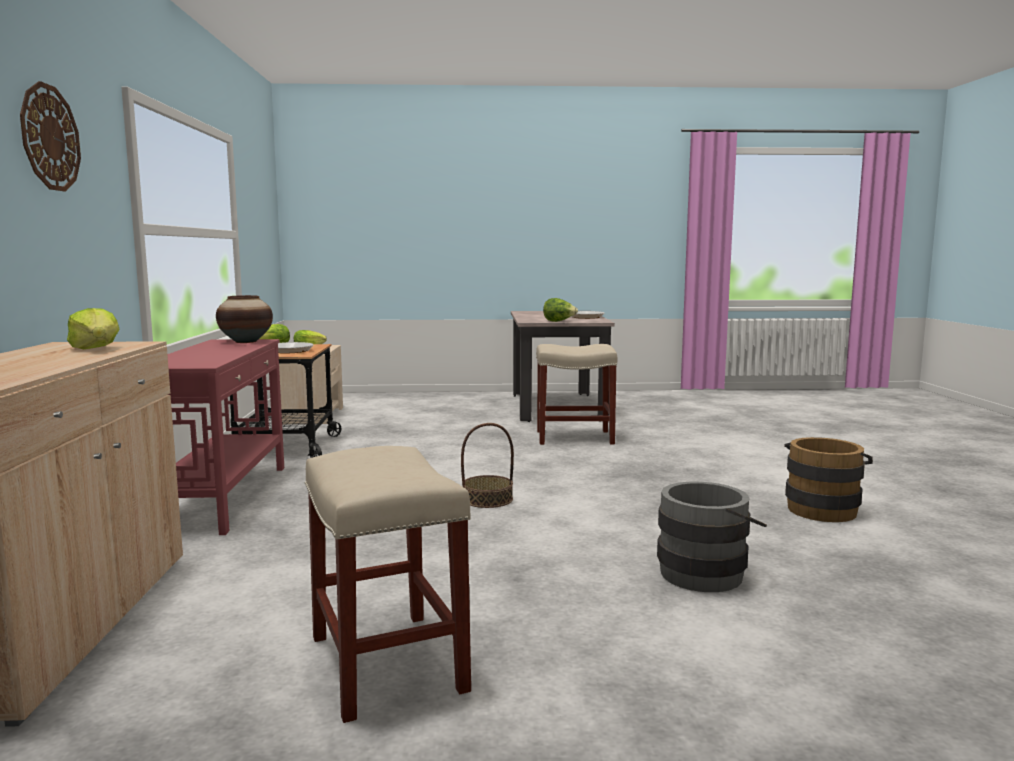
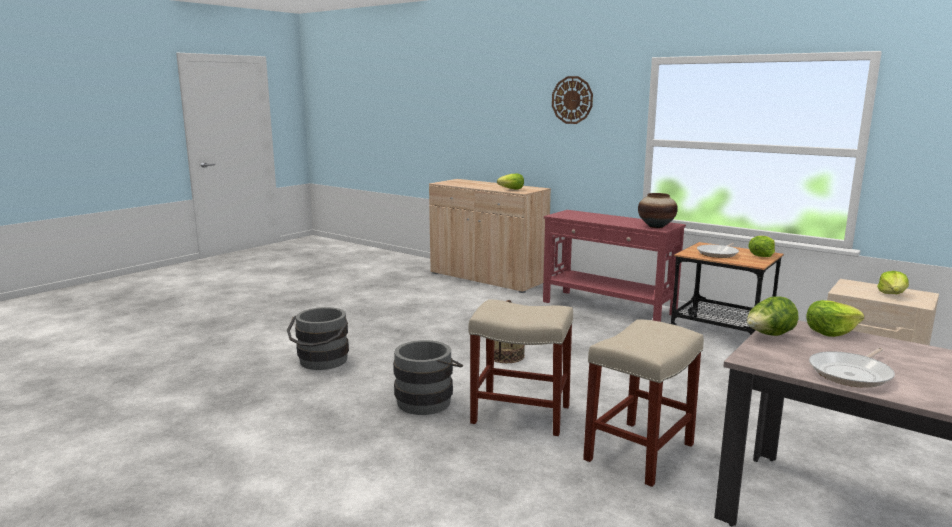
camera: 130 degrees right, 5 degrees up
beige stool [305,446,471,723] -> beige stool moved to [468,299,573,436]
brown bucket [784,437,873,522] -> none
none -> grey bucket [393,340,463,415]
none -> lettuce [807,300,864,337]

